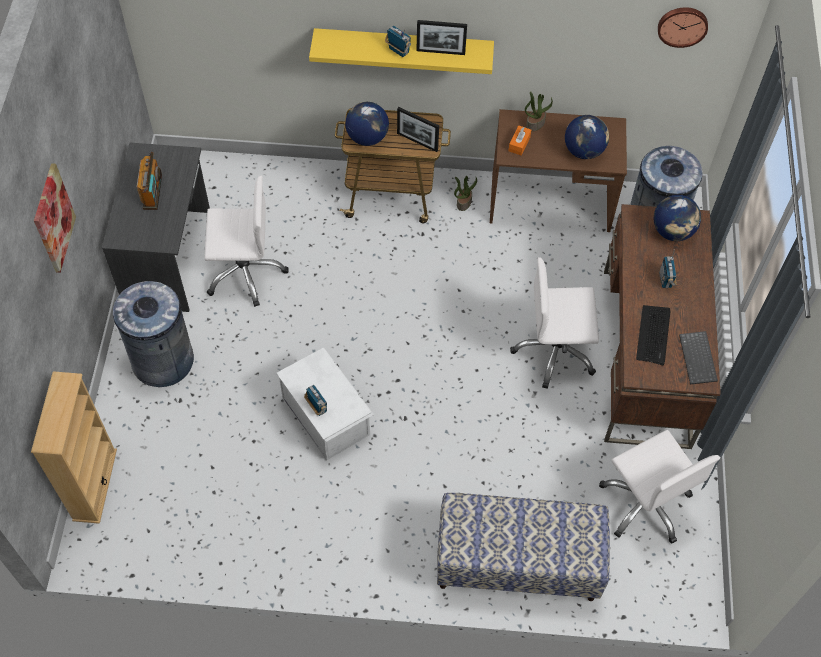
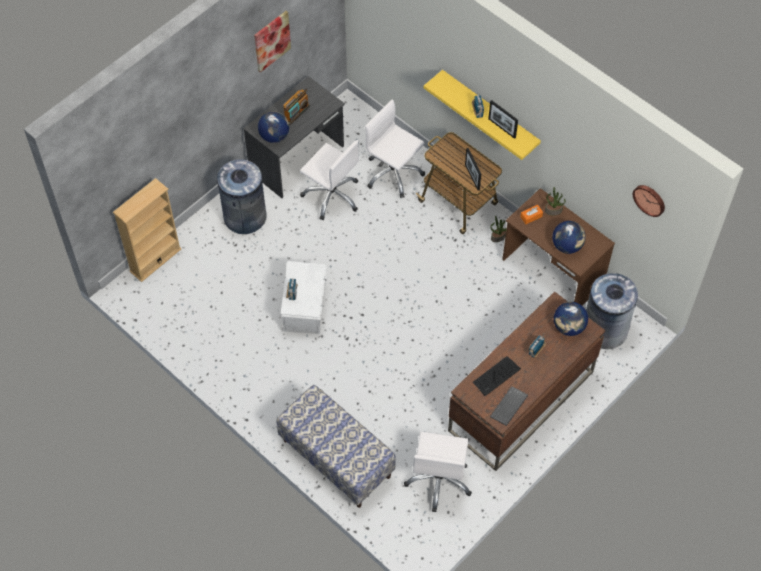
camera: 40 degrees right, 0 degrees up
picture [34,163,76,273] -> picture moved to [254,11,291,73]
globe [345,102,389,146] -> globe moved to [258,111,289,143]
white office chair [510,257,599,389] -> white office chair moved to [365,99,425,198]

